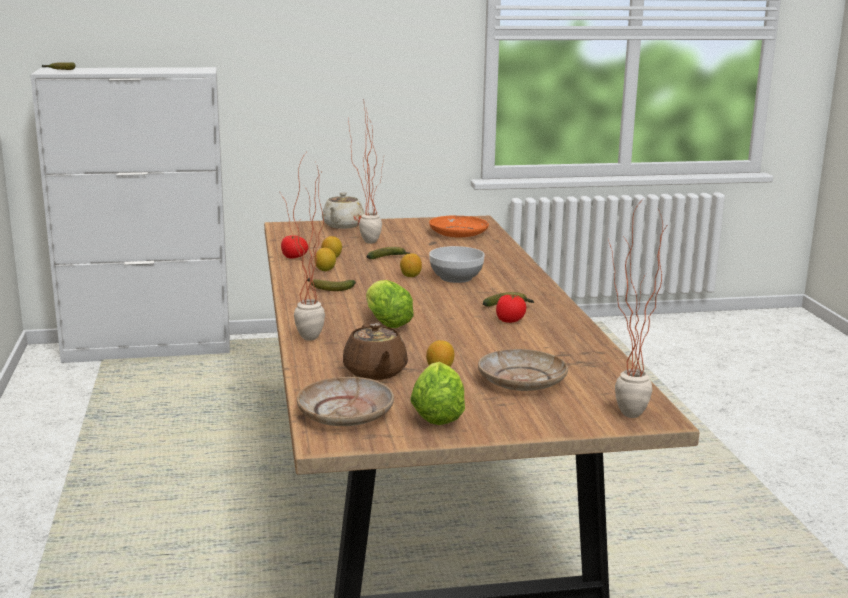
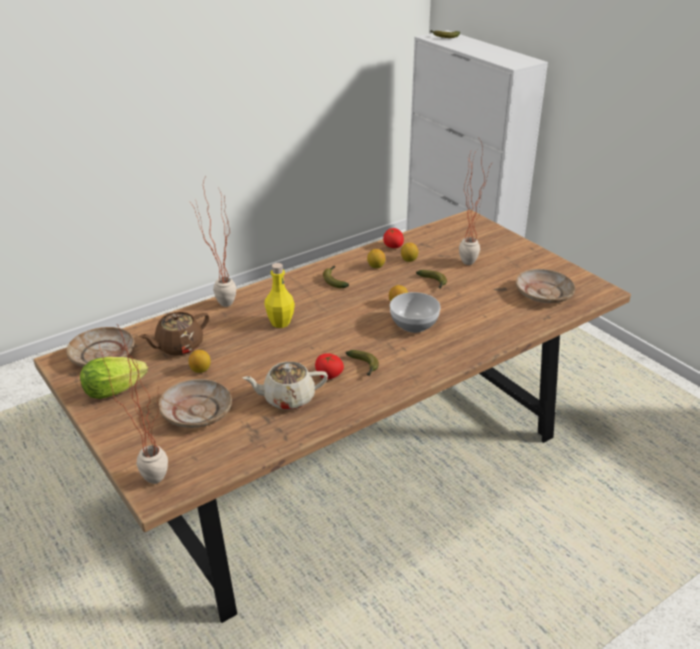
camera: 65 degrees right, 15 degrees up
beige teapot [322,192,364,229] -> beige teapot moved to [243,362,328,410]
lettuce [366,280,414,328] -> yellow bottle [264,263,295,328]
orange plate [429,215,489,237] -> beige plate [516,269,575,303]

